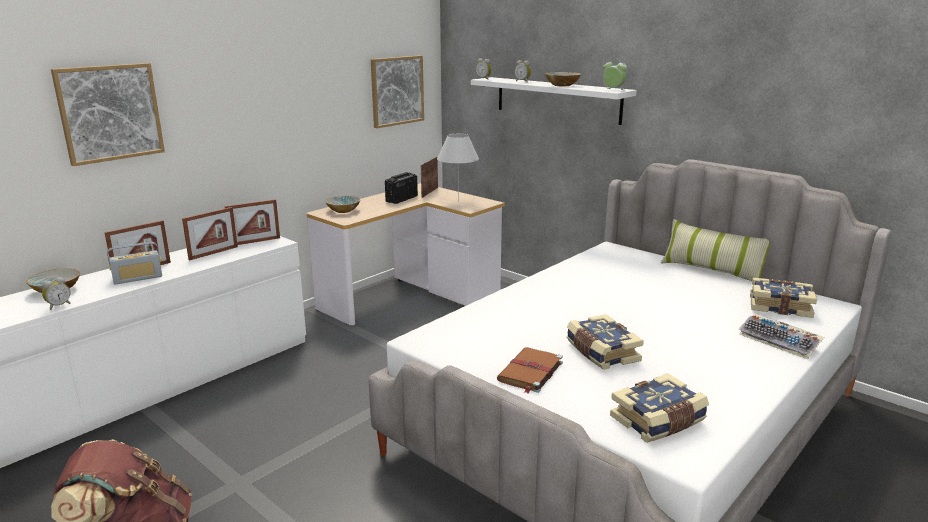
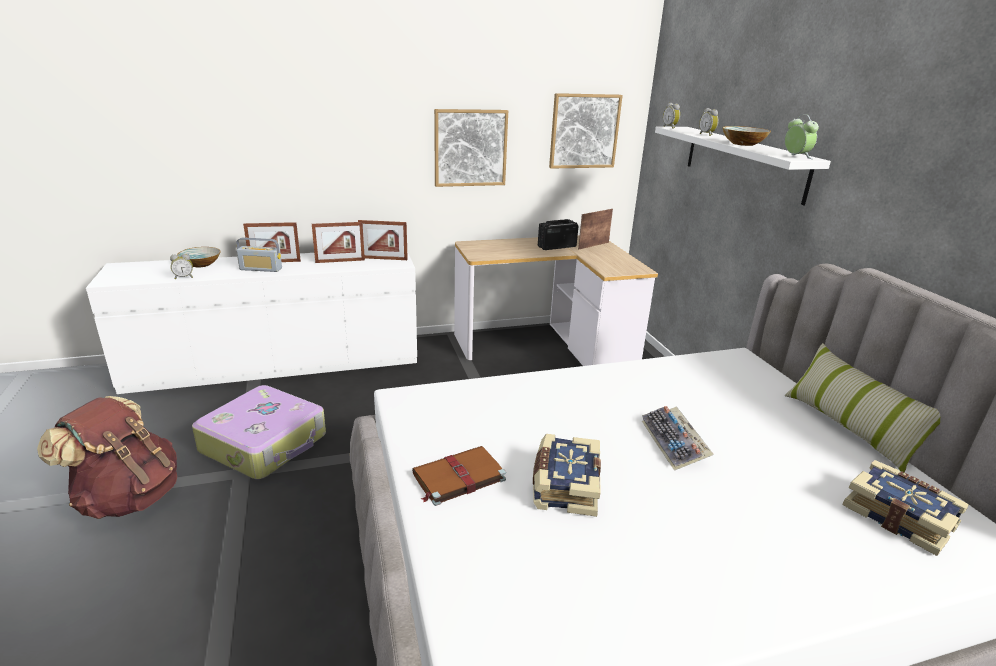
camera: 30 degrees right, 5 degrees up
picture [51,63,165,166] -> picture moved to [434,109,508,187]
bowl [325,196,360,213] -> none
white table lamp [437,134,479,201] -> none
book [610,373,709,443] -> none
keyboard [738,314,824,359] -> keyboard moved to [642,406,714,471]
none -> suitcase [192,385,326,479]

